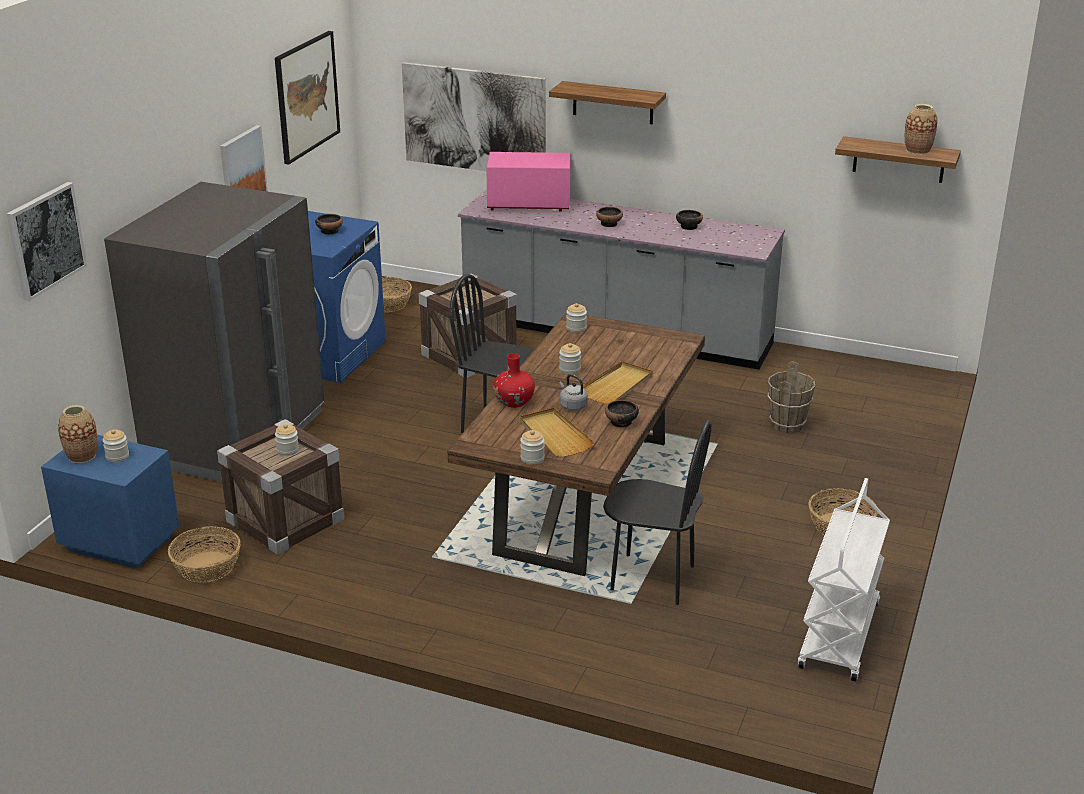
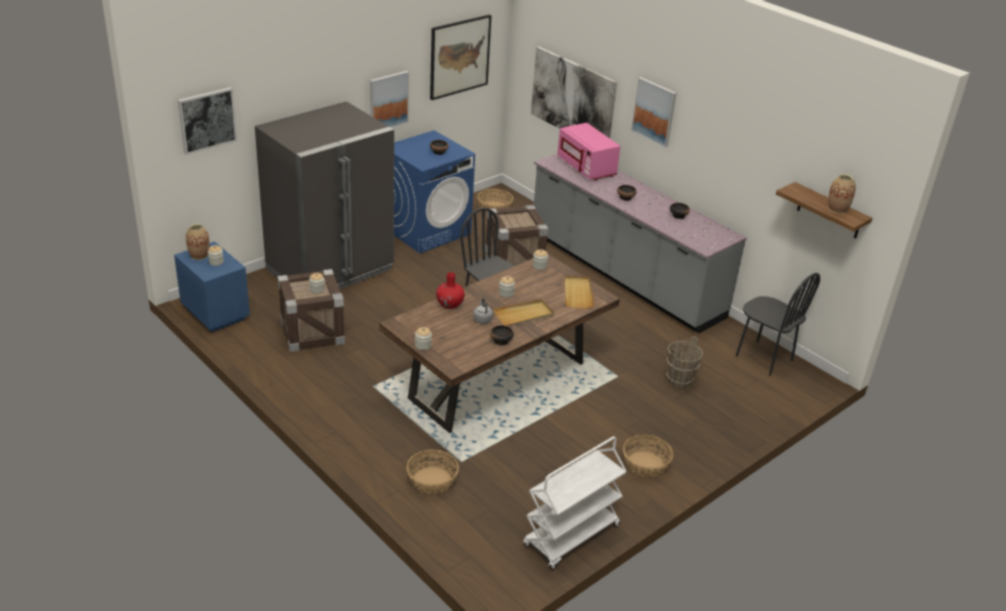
camera: 25 degrees right, 5 degrees up
basket [168,526,241,583] -> basket moved to [407,449,459,494]
pink microwave [486,152,571,211] -> pink microwave turned 150 degrees counterclockwise [557,123,620,180]
beige tray [520,408,595,457] -> beige tray moved to [564,276,595,309]
shelf [549,81,666,124] -> picture [631,77,677,147]
black chair [603,420,712,605] -> black chair moved to [736,273,820,376]

